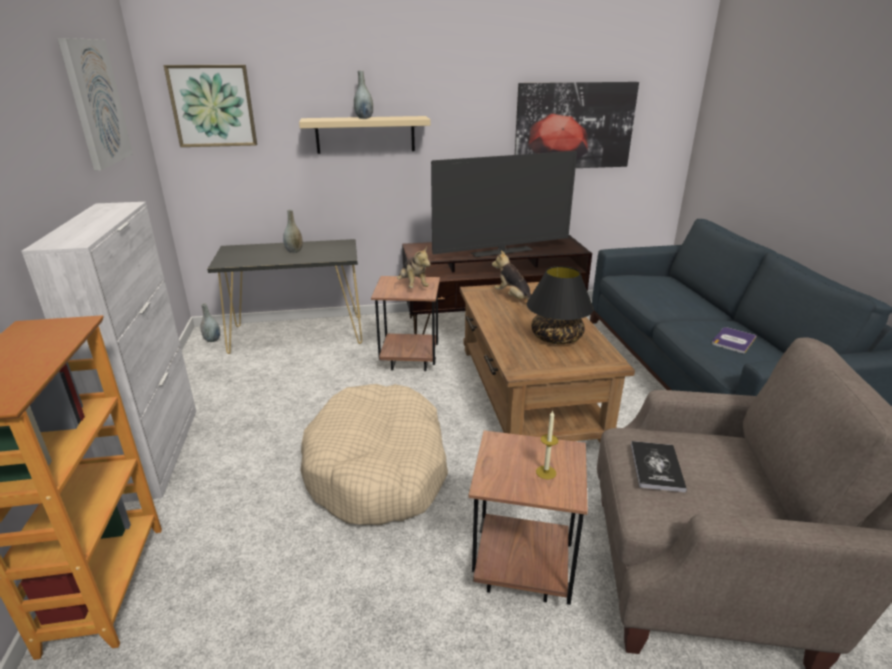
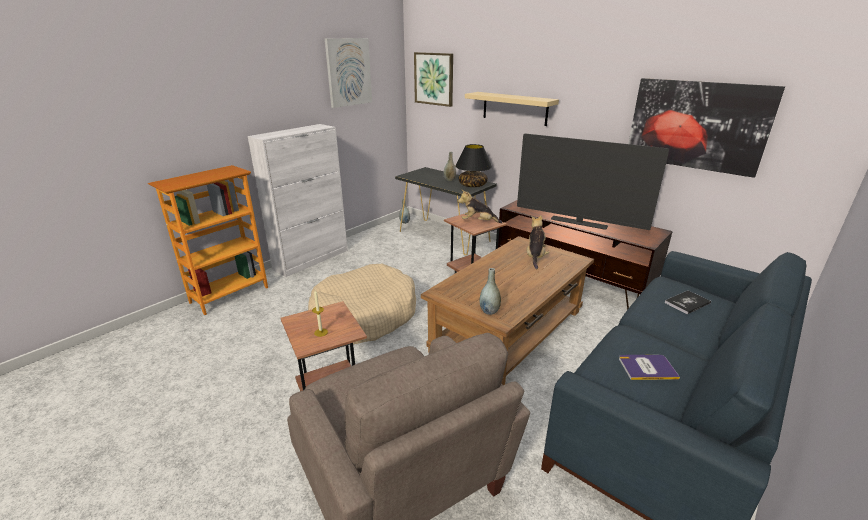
camera: 50 degrees right, 0 degrees up
grey vase [354,71,373,119] -> grey vase moved to [480,268,501,315]
plush toy [397,247,431,288] -> plush toy turned 75 degrees clockwise [458,190,502,223]
black table lamp [527,266,594,344] -> black table lamp moved to [455,144,492,187]
book [631,441,687,493] -> book moved to [665,290,711,314]

